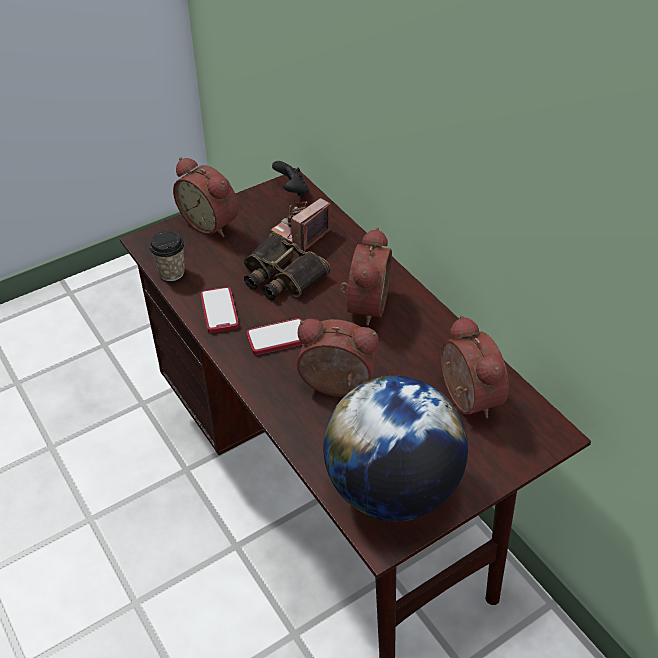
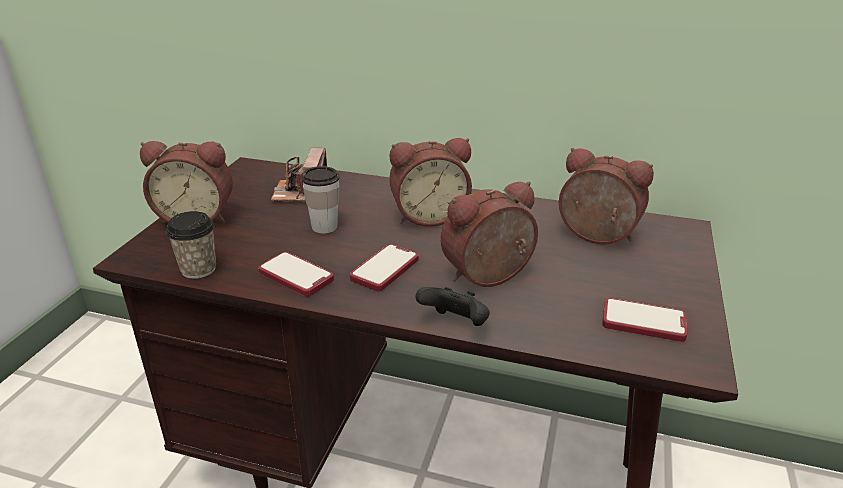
camera: 40 degrees left, 15 degrees down
binoculars [244,233,331,300] -> cup [301,166,340,233]
black game controller [272,161,309,197] -> black game controller moved to [415,287,490,326]
globe [323,376,468,521] -> phone [602,298,687,342]
alarm clock [341,227,392,326] -> alarm clock turned 105 degrees clockwise [389,138,472,227]

